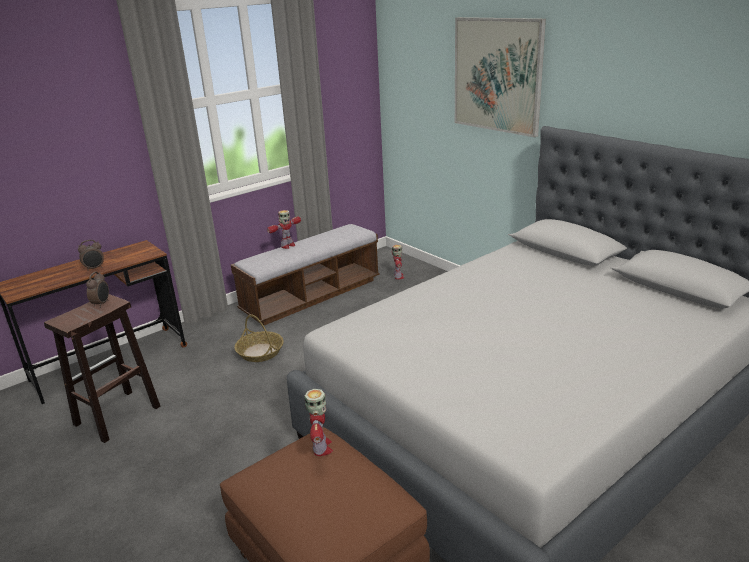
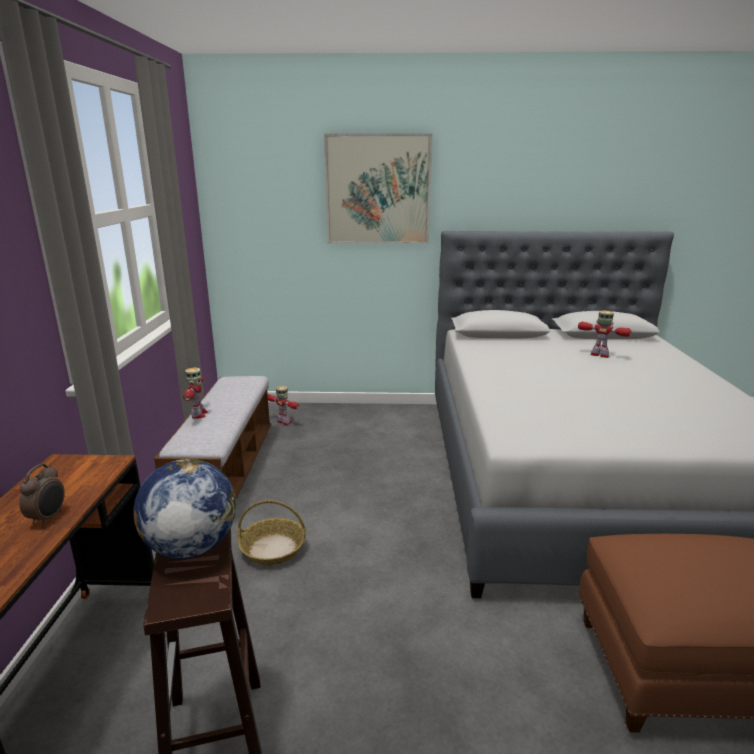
camera: 50 degrees left, 5 degrees down
alarm clock [86,272,109,308] -> globe [133,459,236,559]
toy robot [304,389,333,456] -> toy robot moved to [578,311,632,358]

